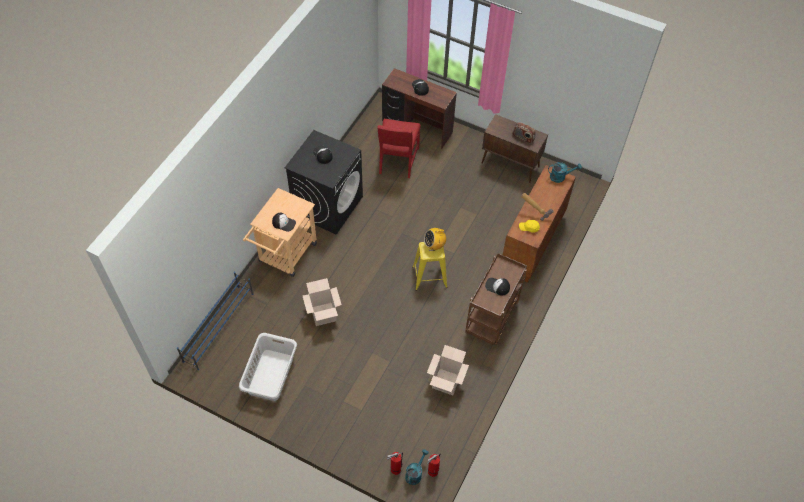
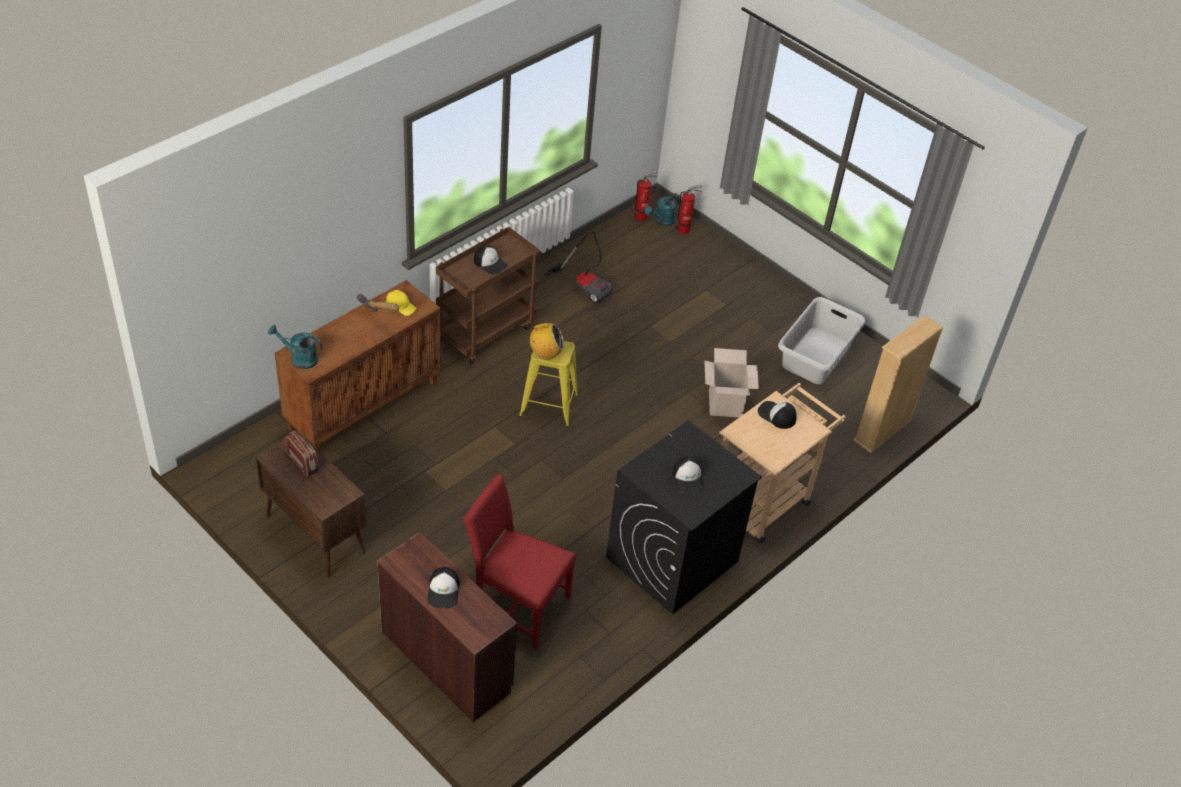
camera: 165 degrees left, 10 degrees down
blue shoe rack [177,271,254,370] -> beige bookcase [853,315,944,453]
red chair [377,119,421,178] -> red chair turned 90 degrees counterclockwise [463,474,576,648]
cardboard box [427,345,469,395] -> vacuum cleaner [544,231,613,304]

